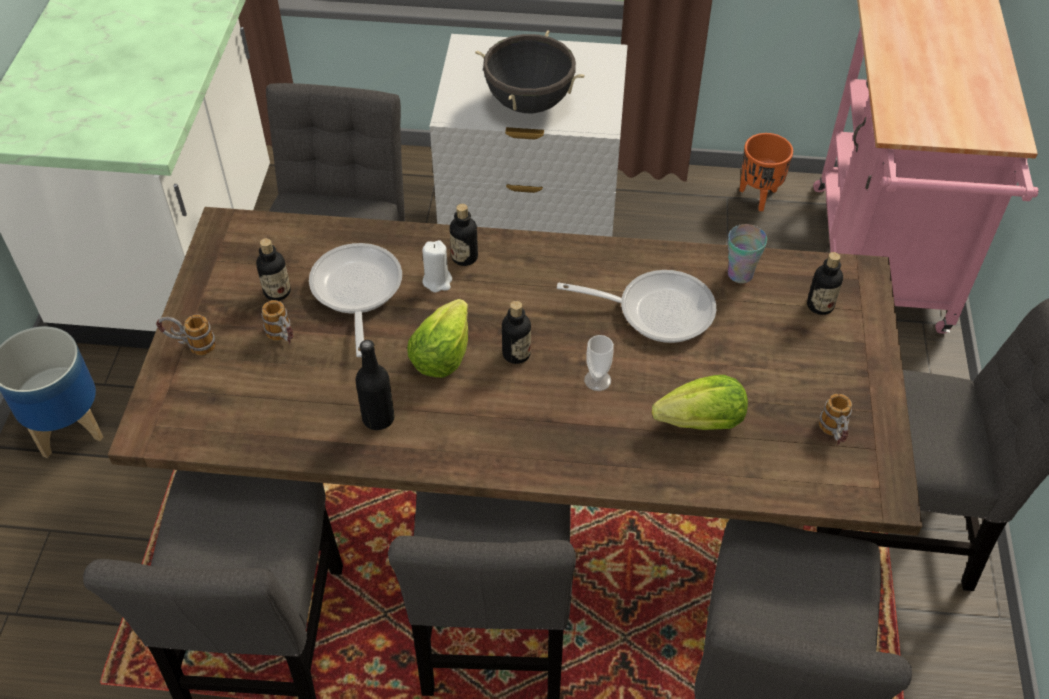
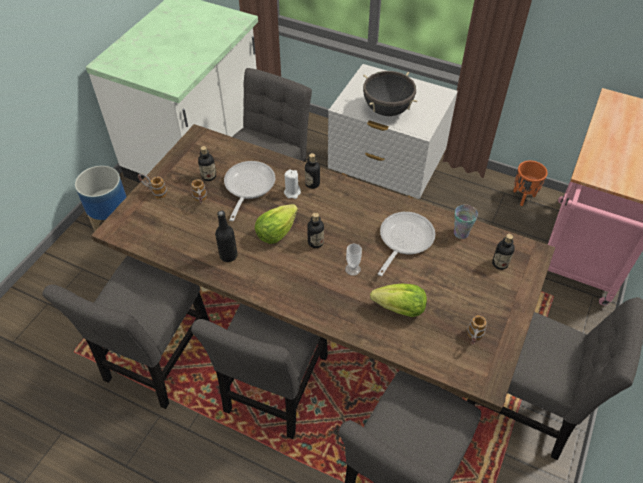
camera: 20 degrees right, 0 degrees up
frying pan [557,270,716,343] -> frying pan turned 90 degrees counterclockwise [378,212,435,276]

